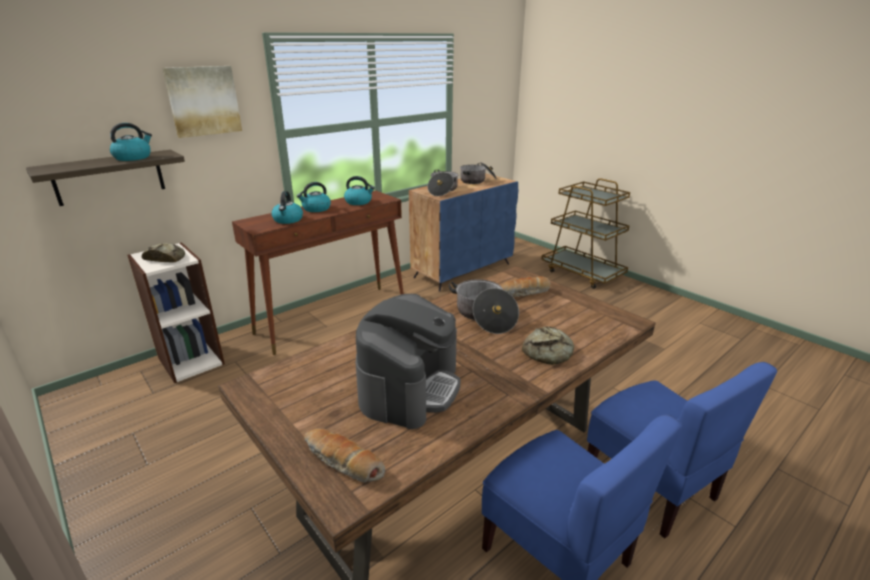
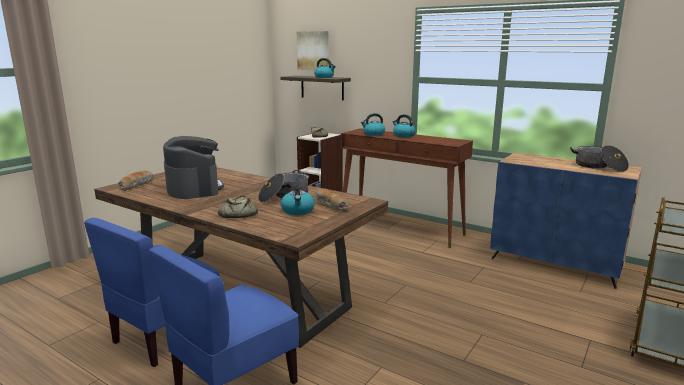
camera: 75 degrees right, 10 degrees down
picture [162,66,242,138] -> picture moved to [297,31,329,70]
kettle [344,176,375,205] -> kettle moved to [281,179,315,215]
coffee machine [355,294,461,429] -> coffee machine turned 120 degrees counterclockwise [163,136,224,199]
cooking pot [427,170,458,196] -> none

